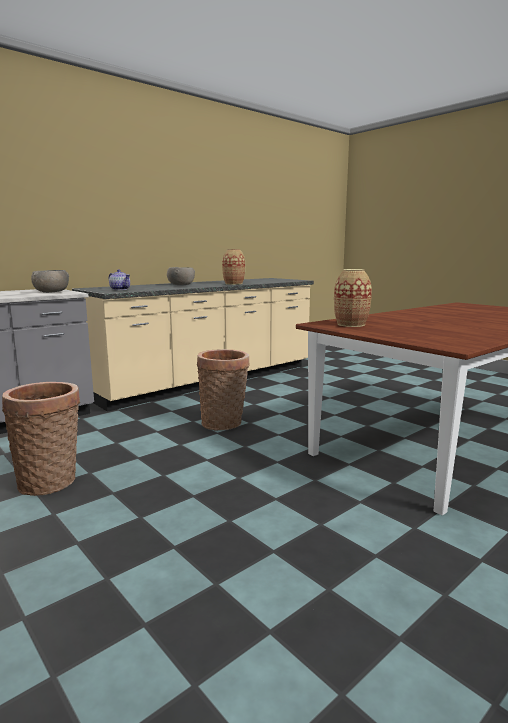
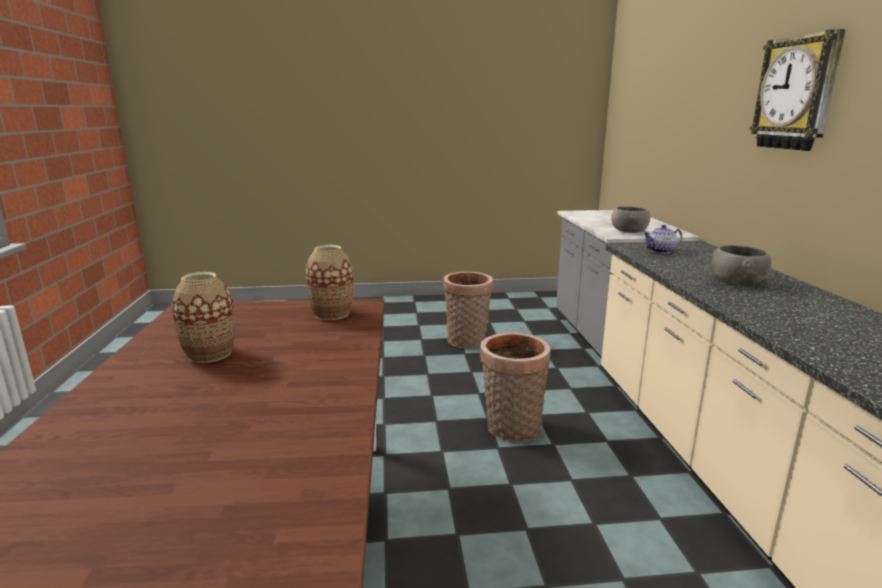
camera: 125 degrees right, 5 degrees up
vase [222,249,245,285] -> vase moved to [172,272,235,363]
none -> wall clock [749,29,846,151]

